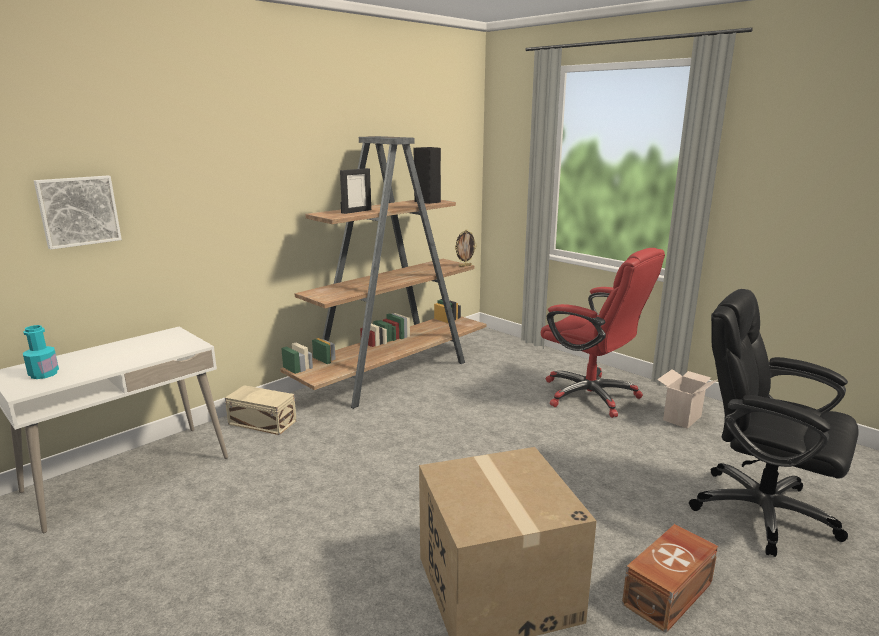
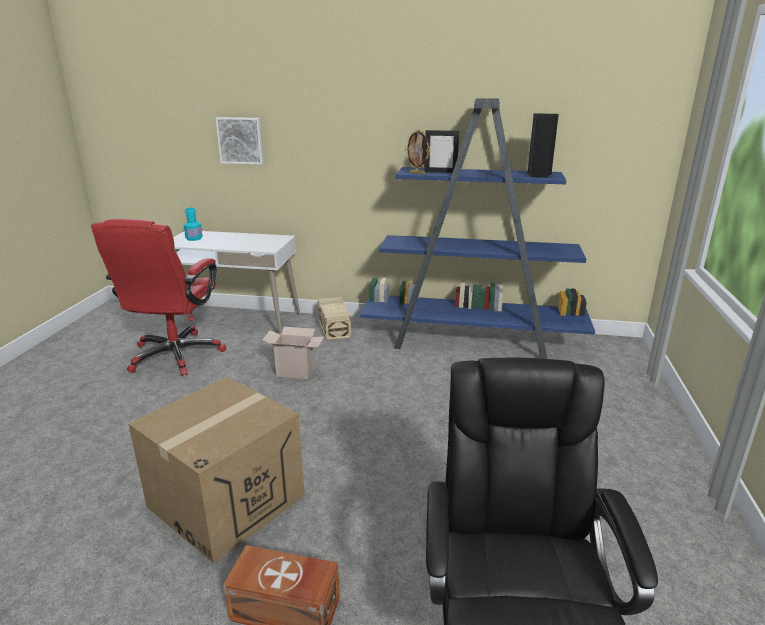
camera: 55 degrees right, 5 degrees up
brown bookcase [280,136,486,409] -> blue bookcase [360,98,595,359]
picture frame [455,230,477,267] -> picture frame moved to [405,129,431,174]
red office chair [541,248,665,418] -> red office chair moved to [91,219,226,376]
cardboard box [657,369,718,429] -> cardboard box moved to [262,327,324,379]

